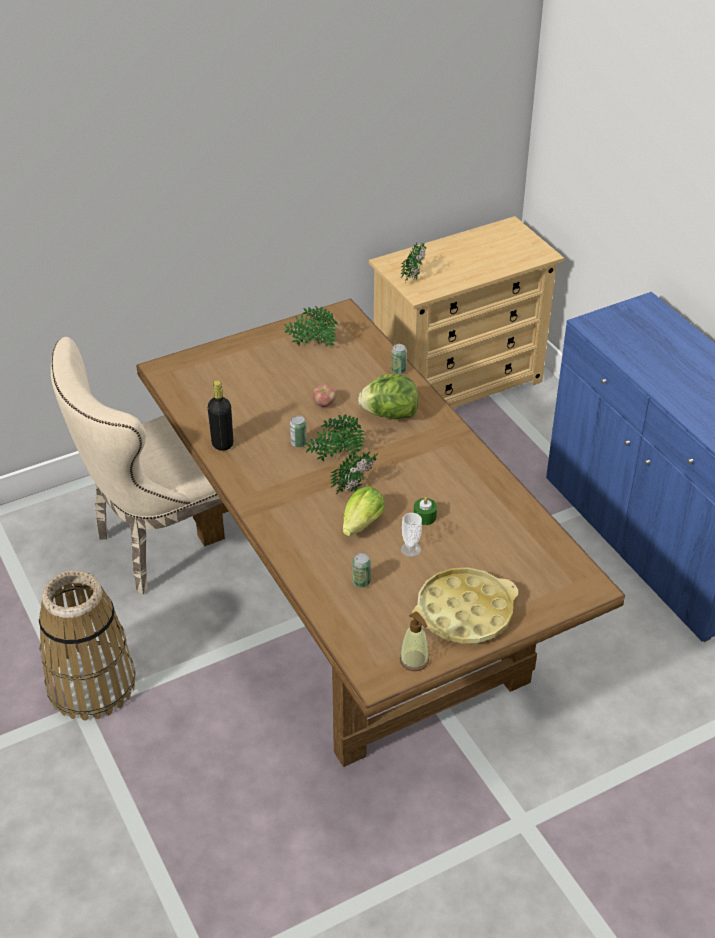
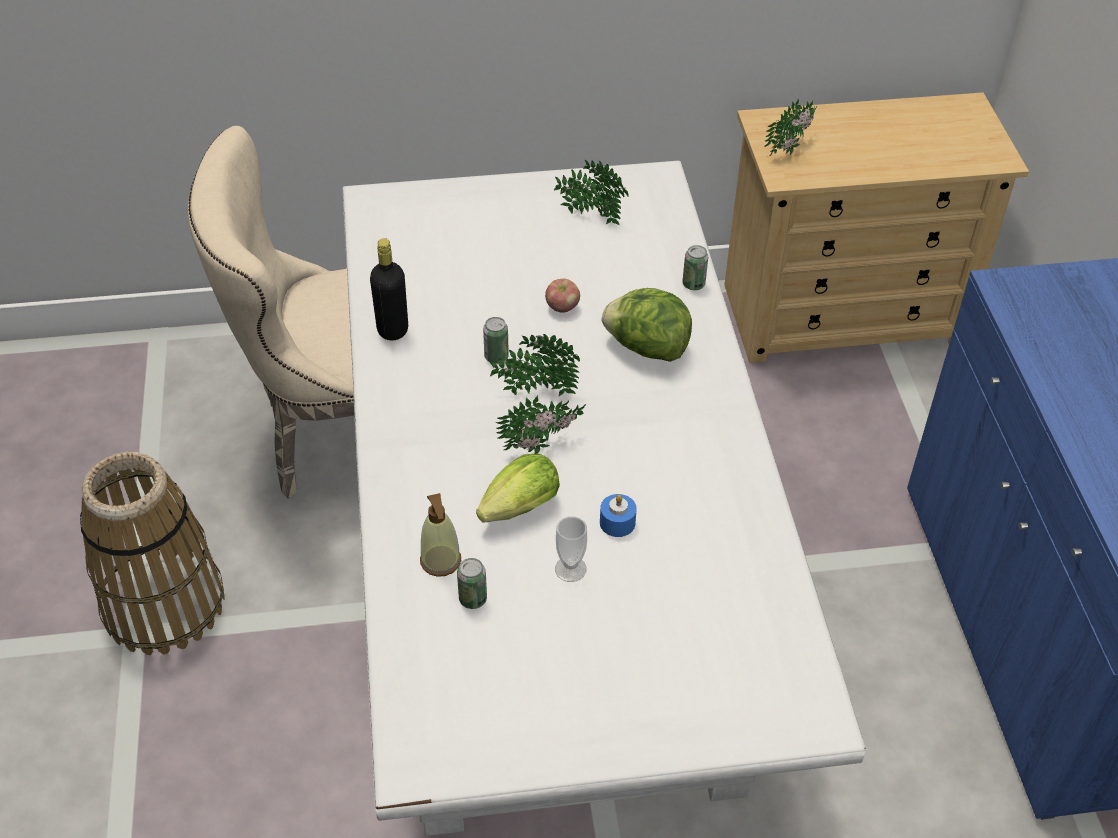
camera: 20 degrees right, 5 degrees up
brown dining table [136,299,625,767] -> white dining table [342,161,866,836]
soap dispenser [400,611,429,671] -> soap dispenser moved to [420,493,461,577]
yellow tray [412,568,518,644] -> none
green candle [414,497,437,525] -> blue candle [600,494,637,537]

